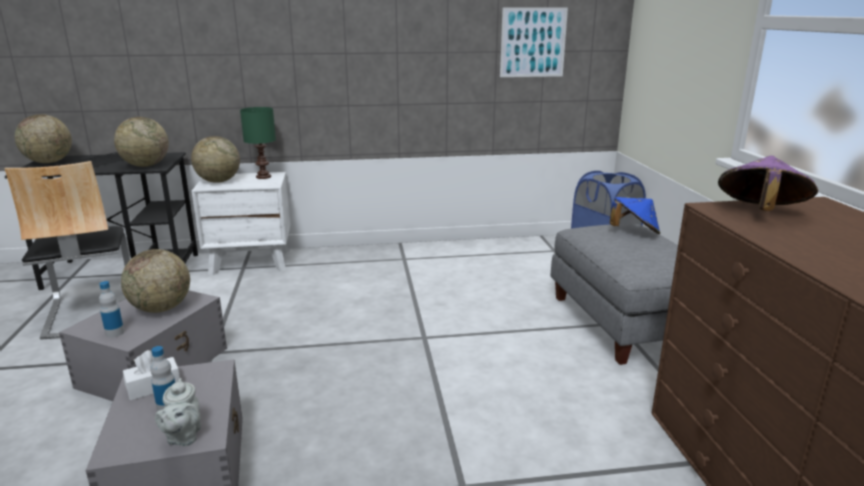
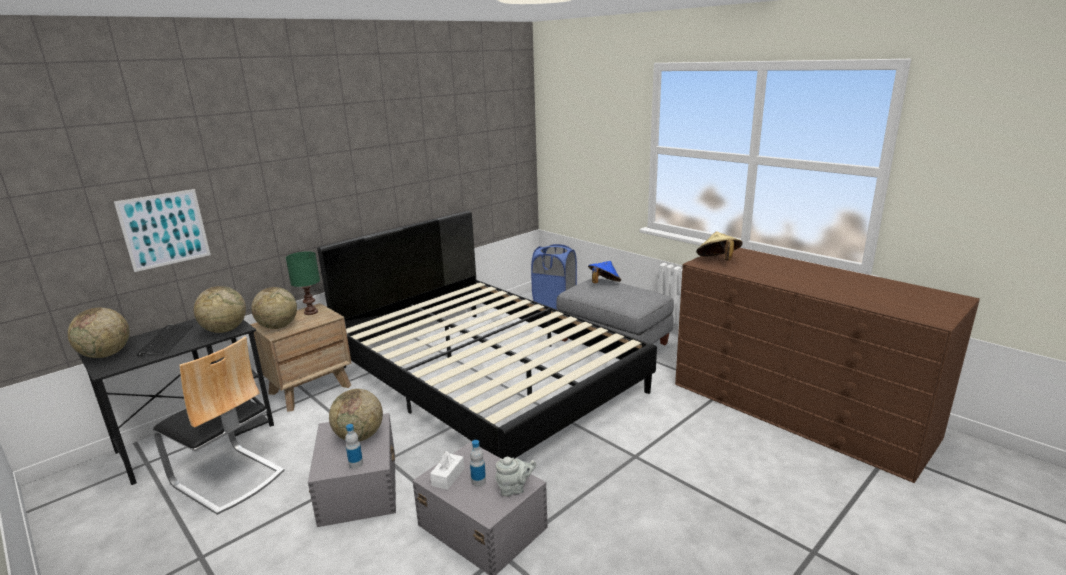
camera: 35 degrees left, 0 degrees up
grey teapot [155,378,201,446] -> grey teapot turned 60 degrees counterclockwise [495,457,536,496]
white nightstand [192,172,291,275] -> brown nightstand [250,303,351,412]
picture [500,7,568,77] -> picture moved to [114,189,211,272]
purple hat [718,156,818,211] -> beige hat [696,232,742,261]
none -> black bed [317,211,657,459]

